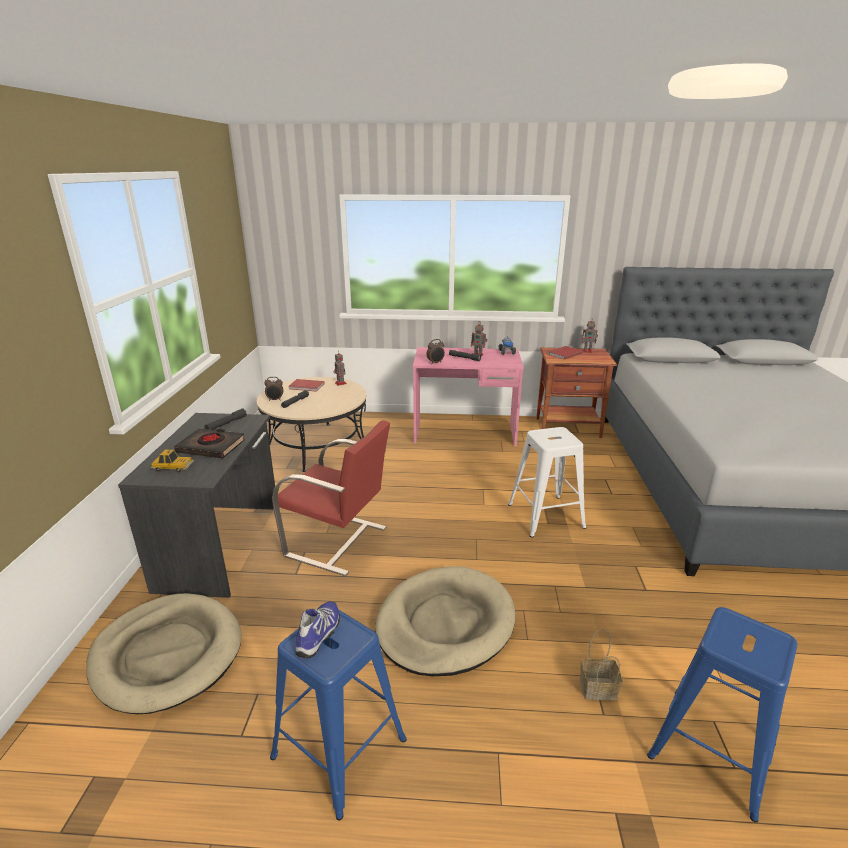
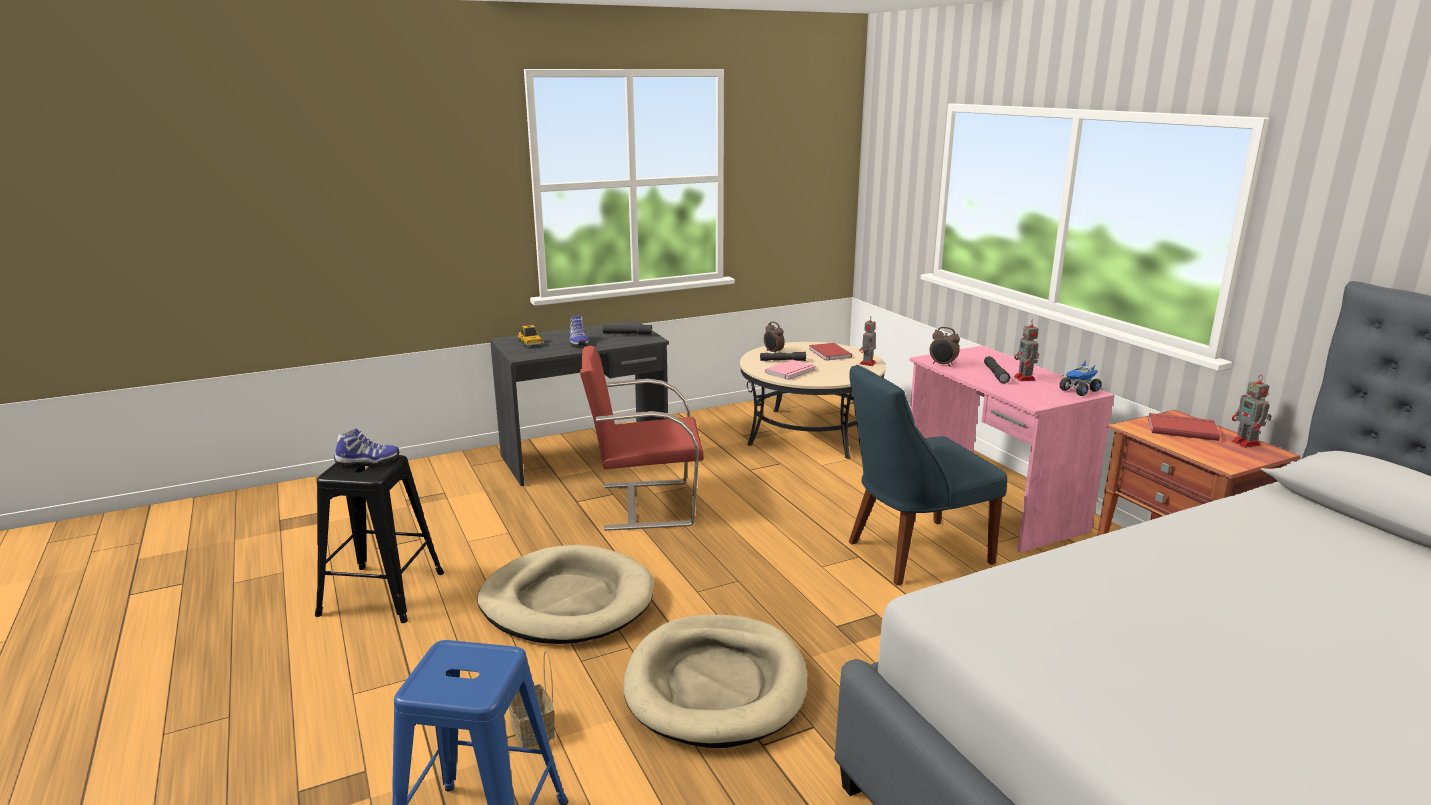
camera: 60 degrees right, 5 degrees down
beige dog bed [86,593,242,714] -> beige dog bed moved to [624,614,807,748]
black book [174,429,245,458] -> shoe [569,315,589,347]
blue stool [270,610,406,820] -> black stool [315,455,444,623]
red chair [272,420,390,576] -> red chair turned 90 degrees clockwise [580,345,704,531]
white stool [508,427,586,538] -> none
none -> pink book [765,360,815,380]
none -> blue chair [849,365,1007,585]

